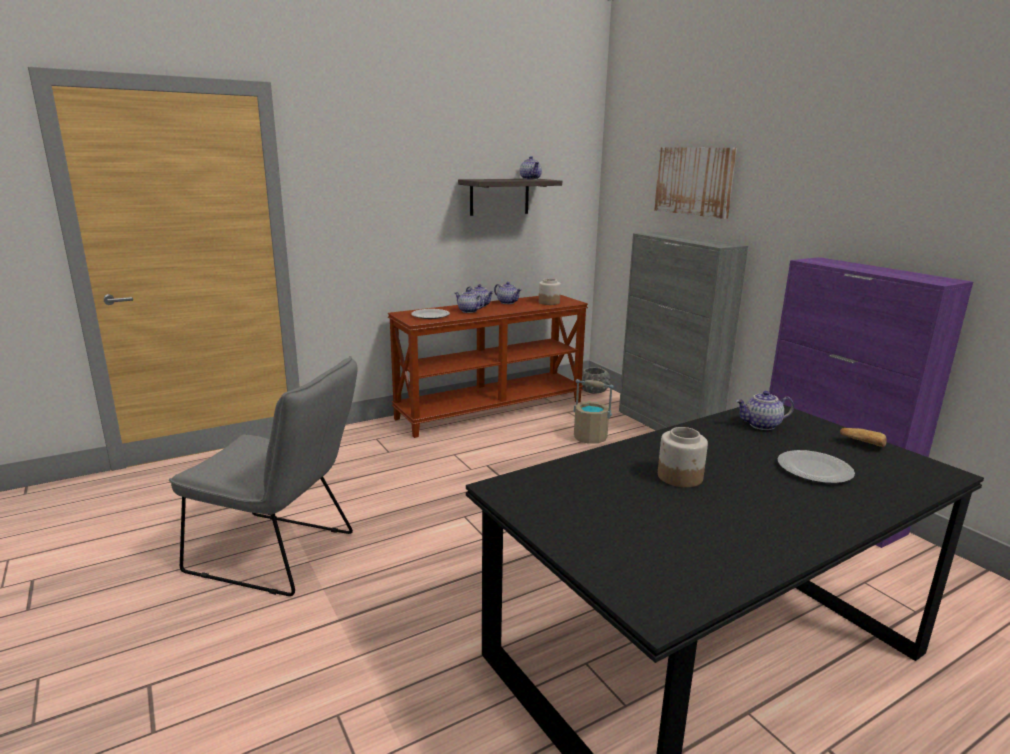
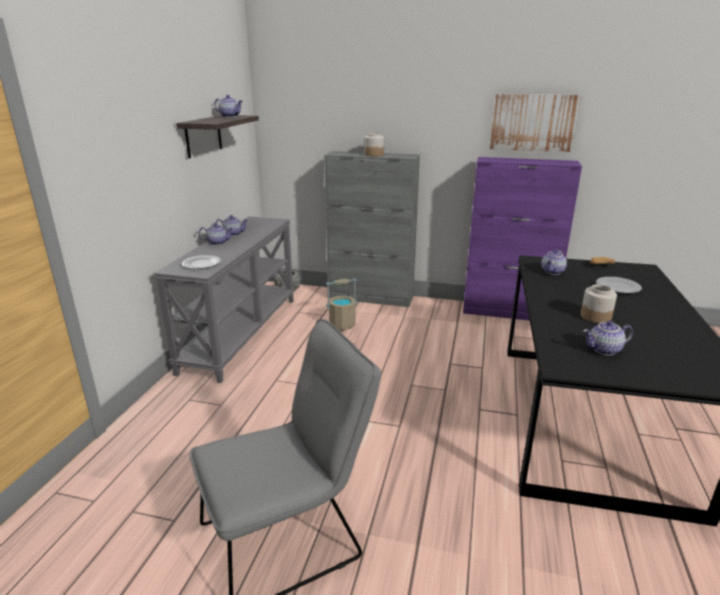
camera: 45 degrees left, 5 degrees up
brown console table [388,295,588,438] -> grey console table [153,216,294,383]
teapot [455,289,484,313] -> teapot moved to [583,321,633,356]
jar [539,278,561,305] -> jar moved to [365,133,384,156]
picture [654,147,737,219] -> picture moved to [490,94,581,152]

